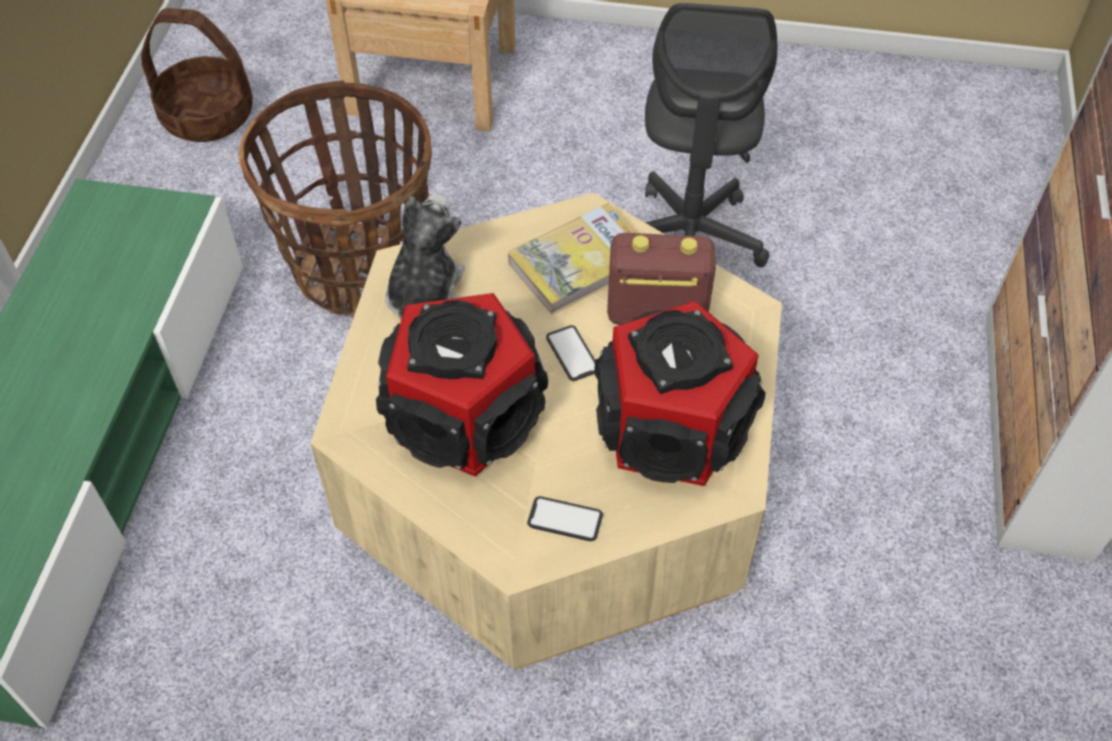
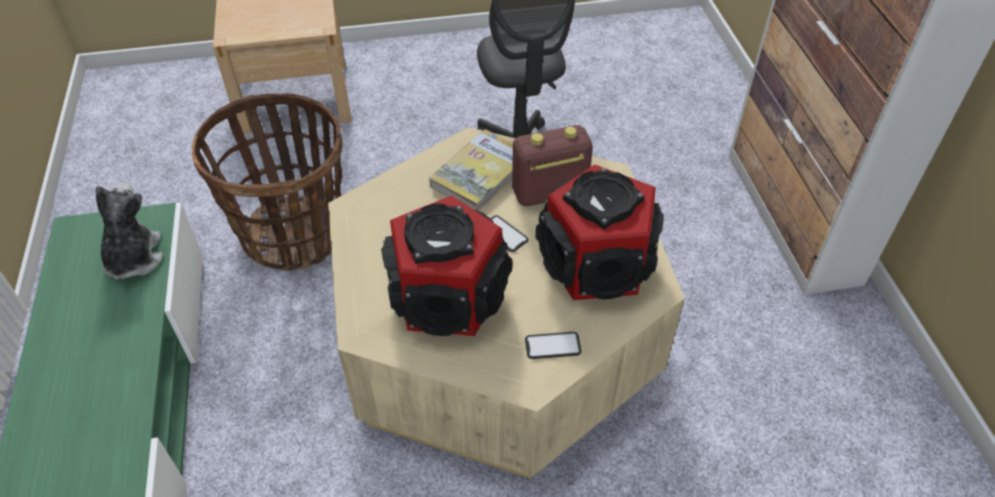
camera: 20 degrees left, 5 degrees down
basket [141,8,253,142] -> none
plush toy [385,193,465,320] -> plush toy moved to [96,182,163,279]

